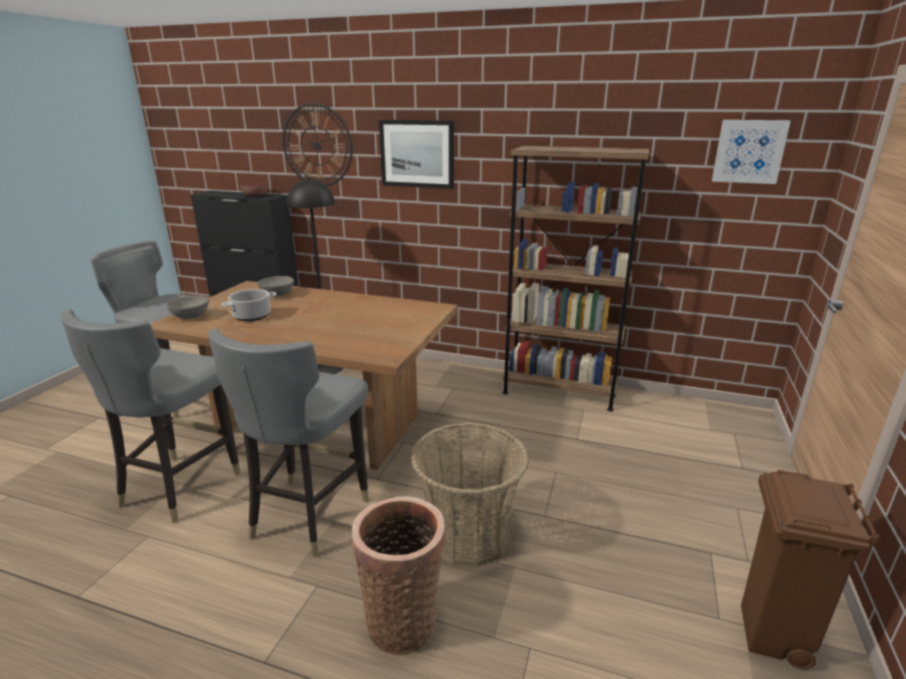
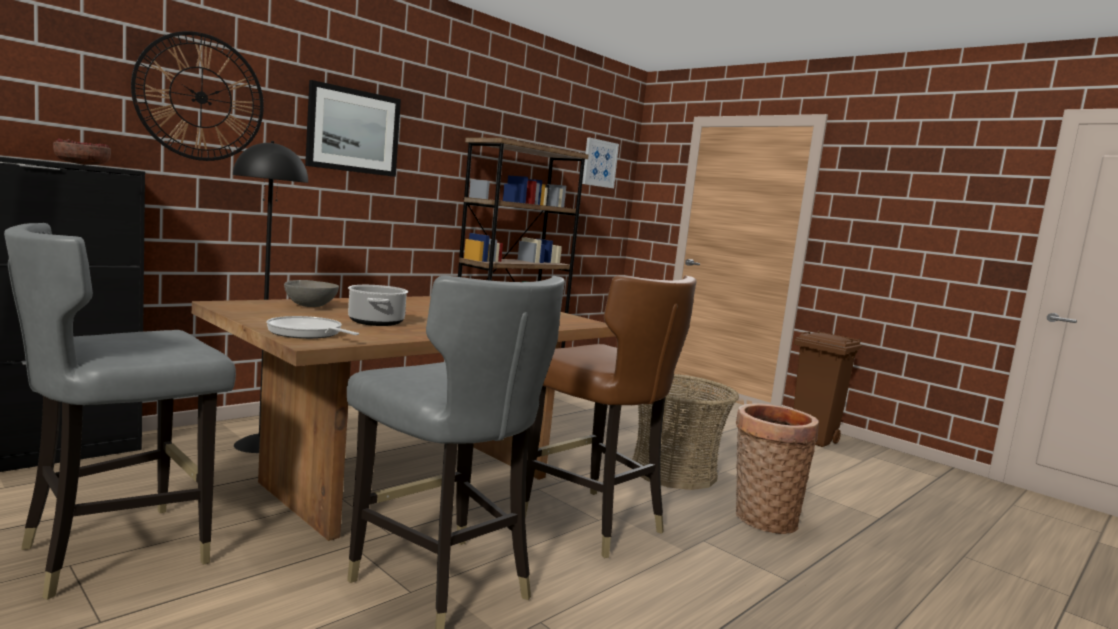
camera: 65 degrees left, 15 degrees down
grey bowl [166,296,209,319] -> frying pan [266,316,359,339]
grey chair [208,328,369,557] -> brown chair [525,275,696,558]

